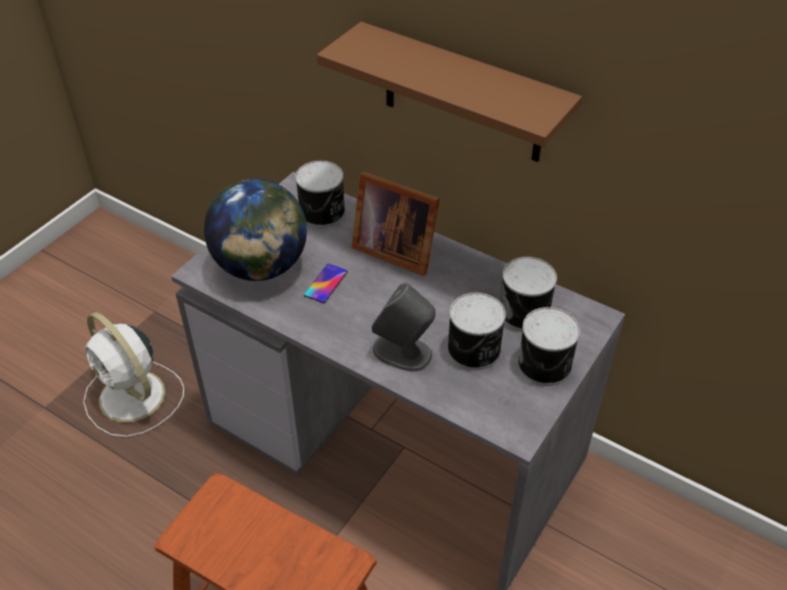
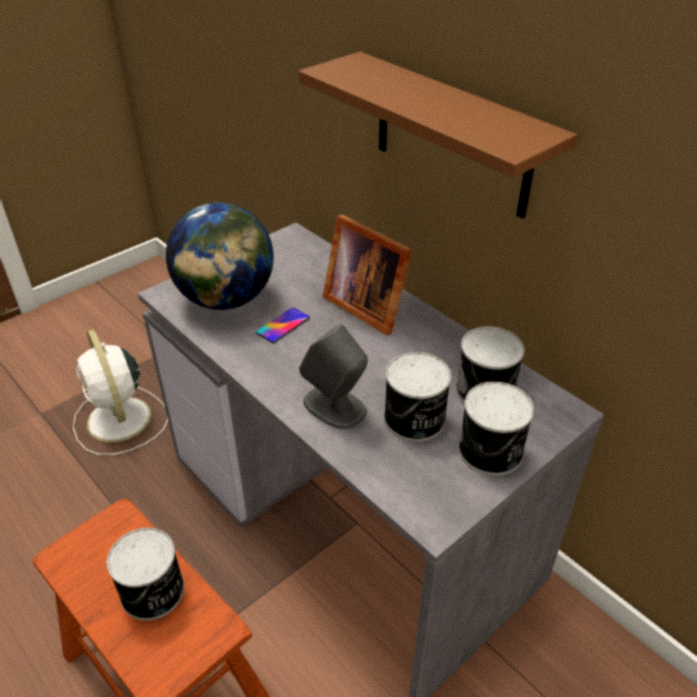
camera: 15 degrees right, 5 degrees down
can [295,161,345,227] -> can moved to [107,528,184,621]

